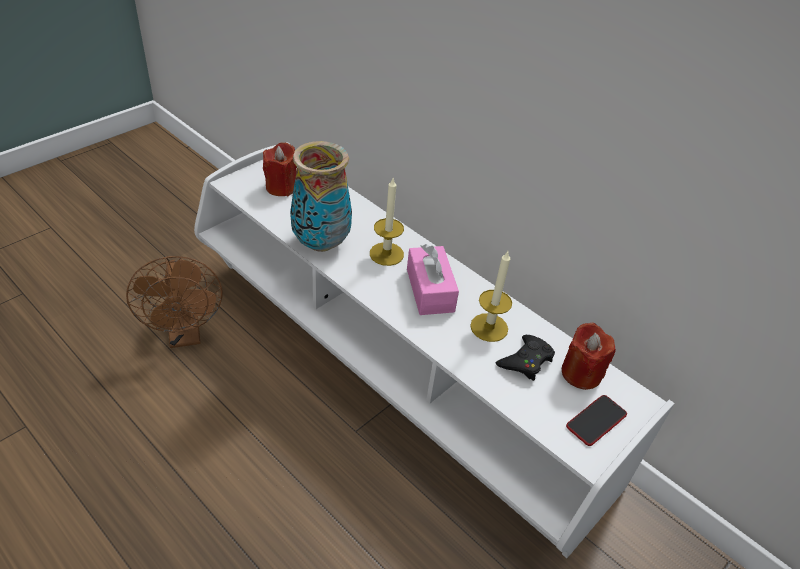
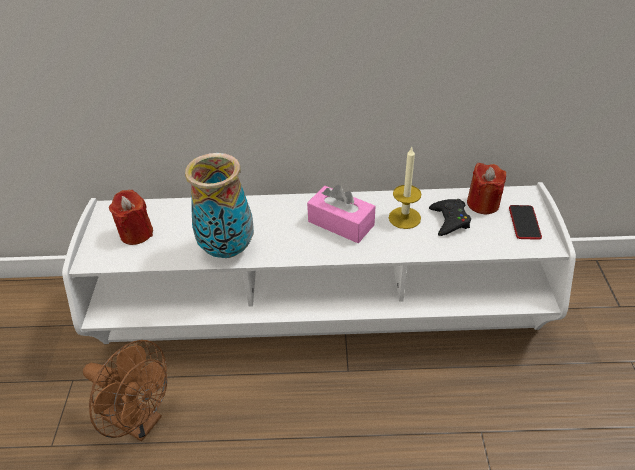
camera: 40 degrees left, 0 degrees up
candle [370,178,404,266] -> none

